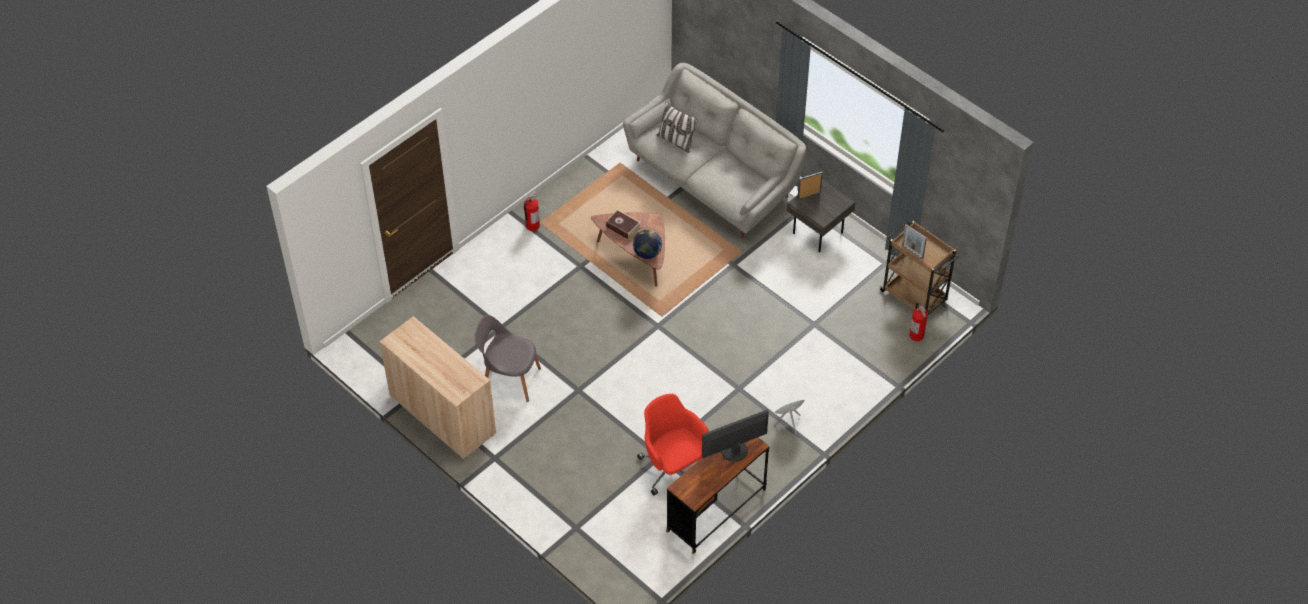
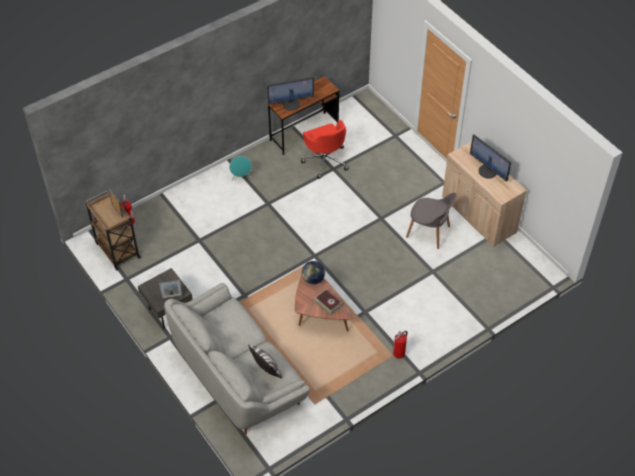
camera: 170 degrees left, 0 degrees up
none -> monitor [470,135,511,182]

